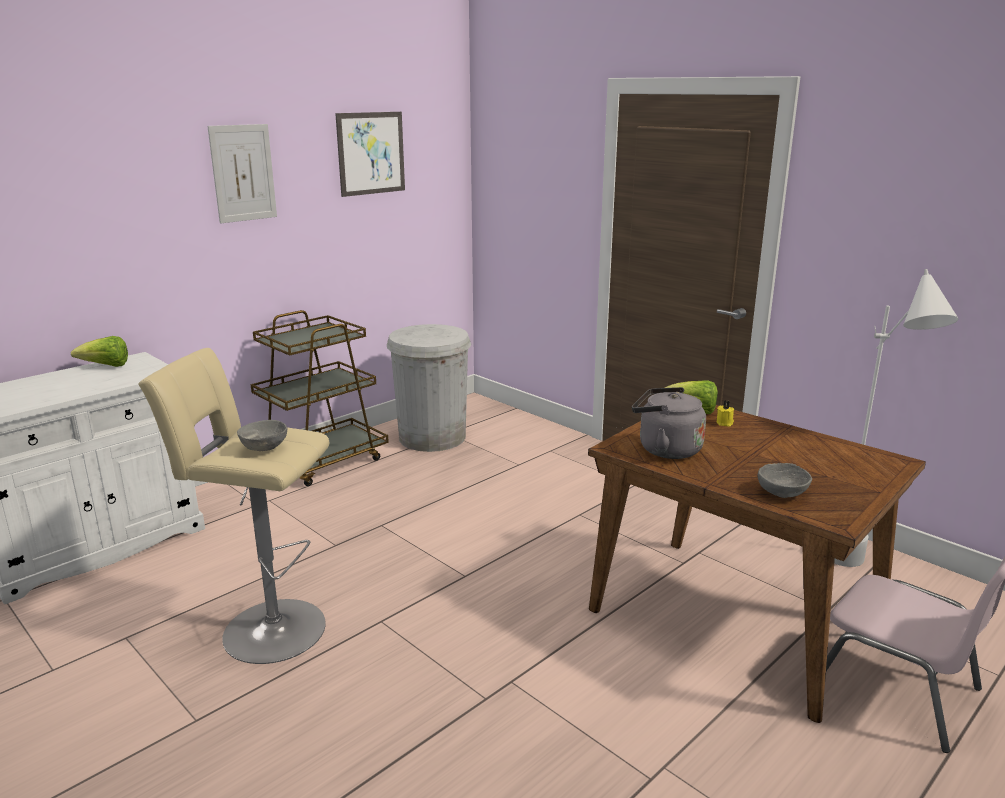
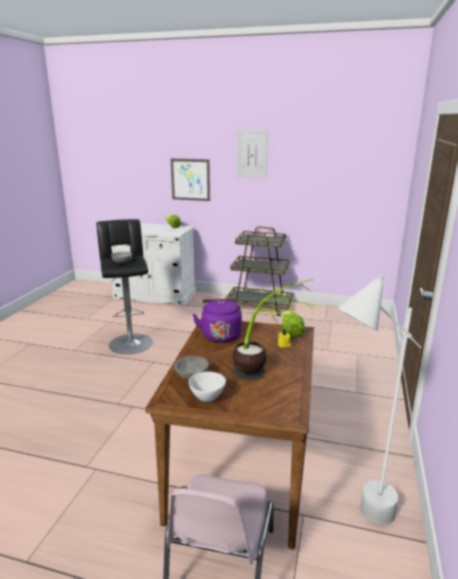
camera: 60 degrees right, 0 degrees up
beige stool [138,348,329,664] -> black stool [96,219,153,354]
picture [335,112,405,197] -> picture moved to [171,159,210,201]
white trash can [387,324,472,452] -> none
grey kettle [632,387,706,459] -> purple kettle [192,299,242,343]
none -> white bowl [189,372,226,402]
none -> potted plant [233,279,315,380]

